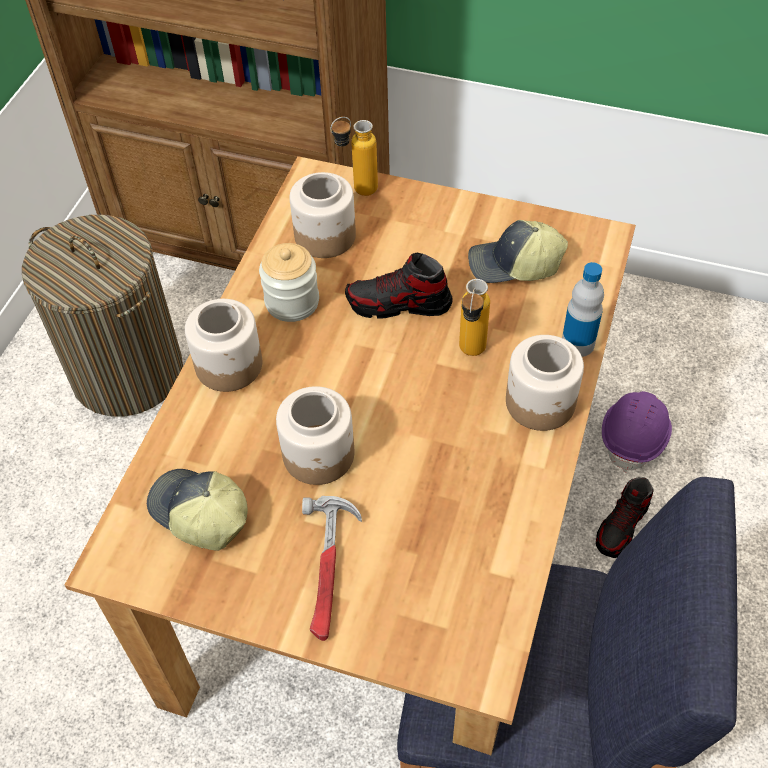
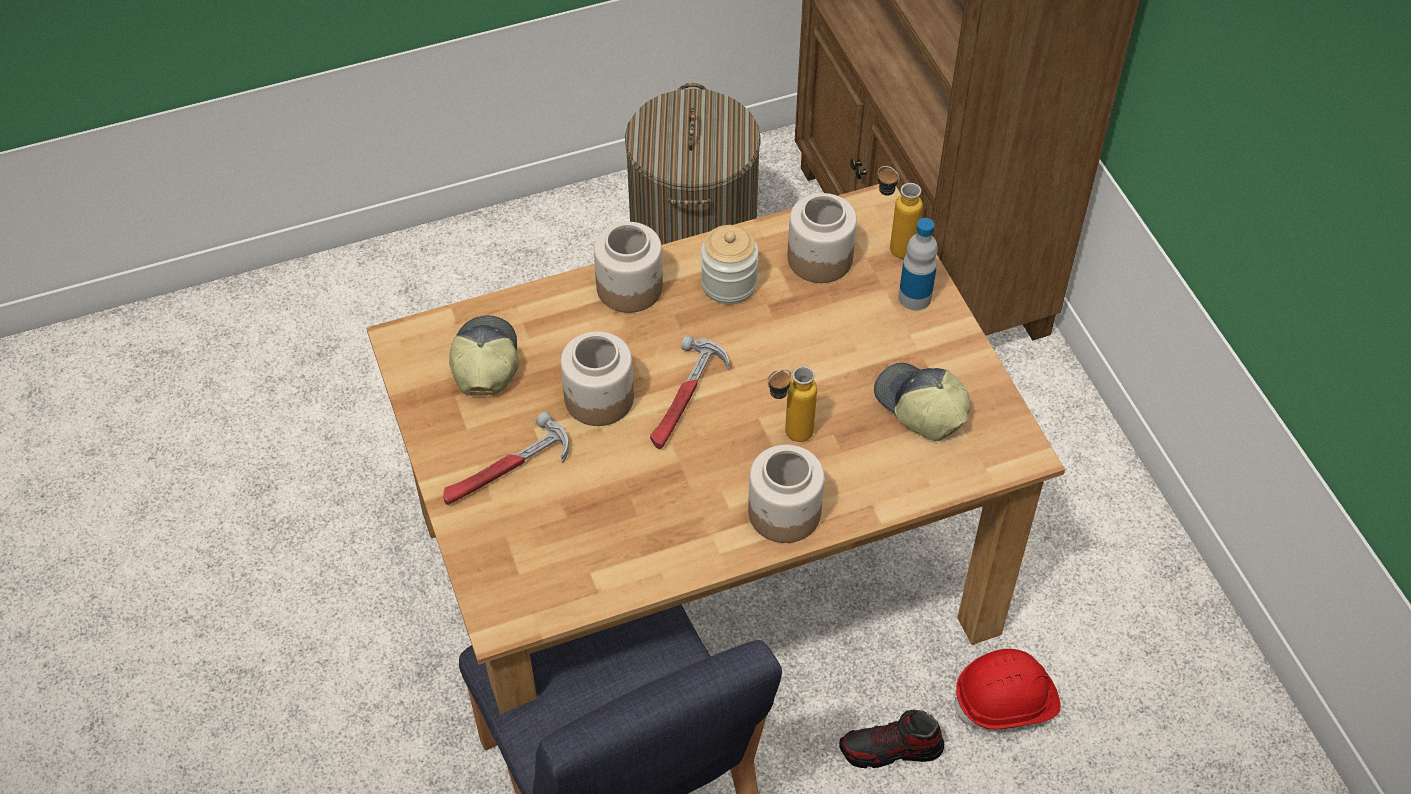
camera: 50 degrees right, 0 degrees up
shoe [345,253,453,319] -> none
bottle [562,262,604,357] -> bottle moved to [898,218,938,310]
purple hard hat [602,391,672,472] -> red hard hat [954,649,1060,729]
none -> hammer [650,335,729,449]

